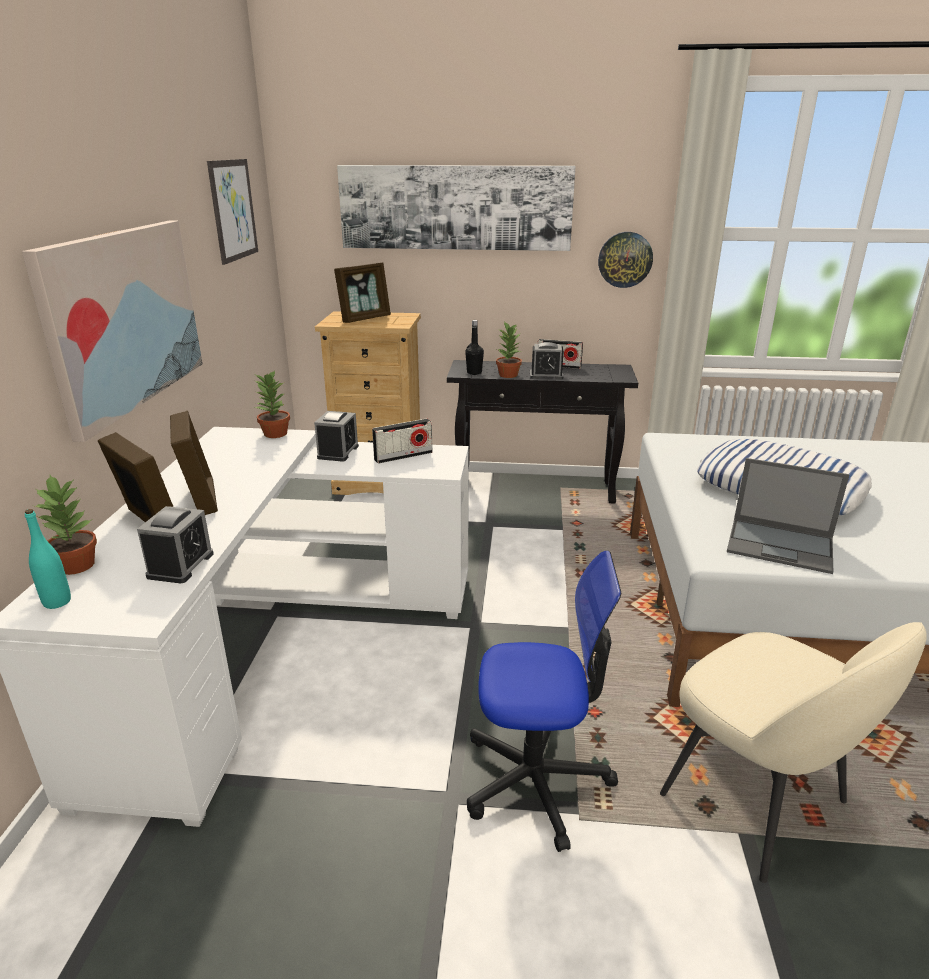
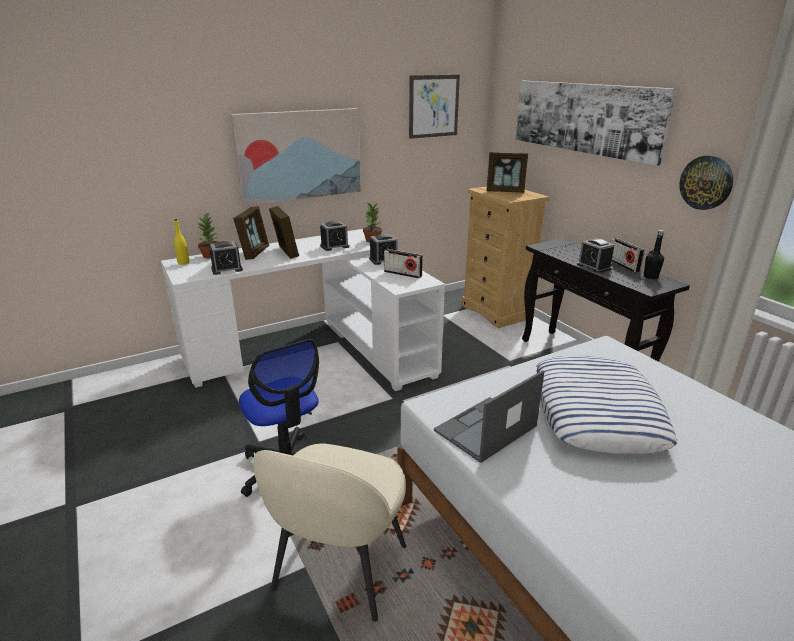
camera: 55 degrees right, 0 degrees up
turquoise bottle [25,509,71,609] -> yellow bottle [174,219,189,265]
picture frame [170,411,218,515] -> picture frame turned 60 degrees counterclockwise [269,206,299,259]
black bottle [465,320,484,375] -> black bottle moved to [644,230,664,279]
potted plant [496,321,522,378] -> none
laptop [727,458,849,574] -> laptop turned 60 degrees clockwise [434,370,545,463]
none -> alarm clock [320,221,349,251]

